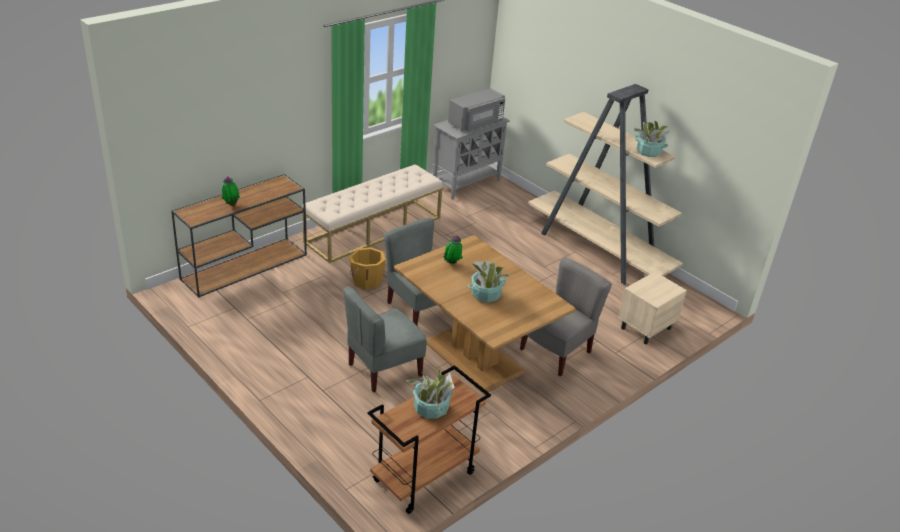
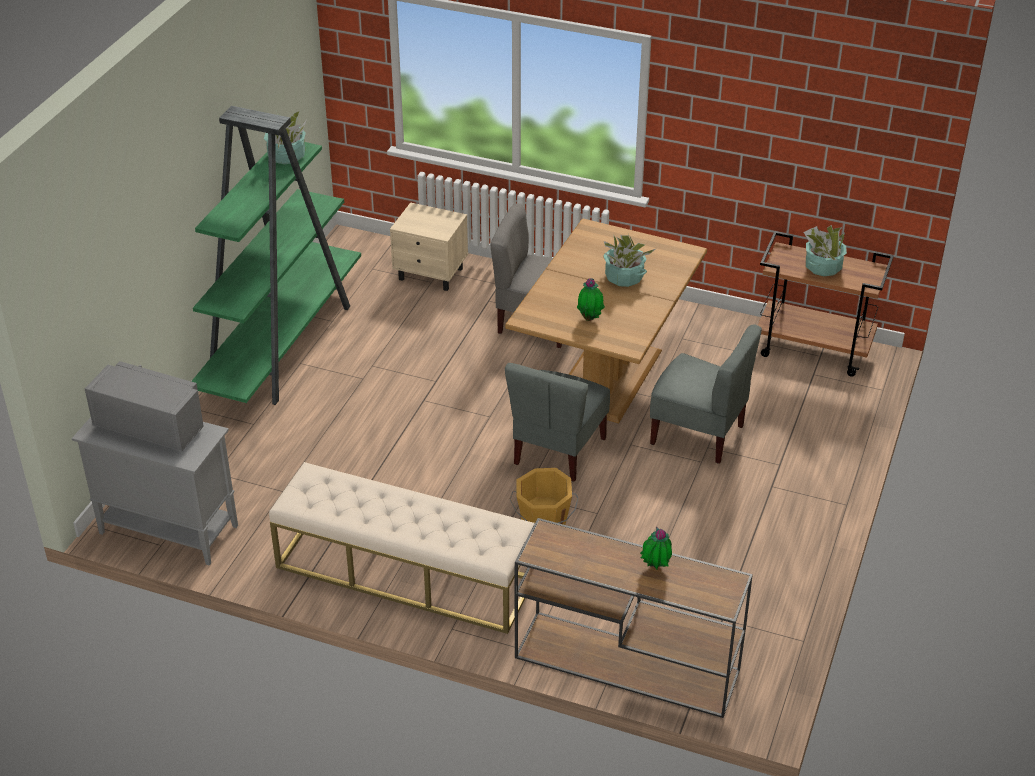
camera: 115 degrees left, 5 degrees up
beige bookcase [528,84,683,285] -> green bookcase [191,106,361,405]

